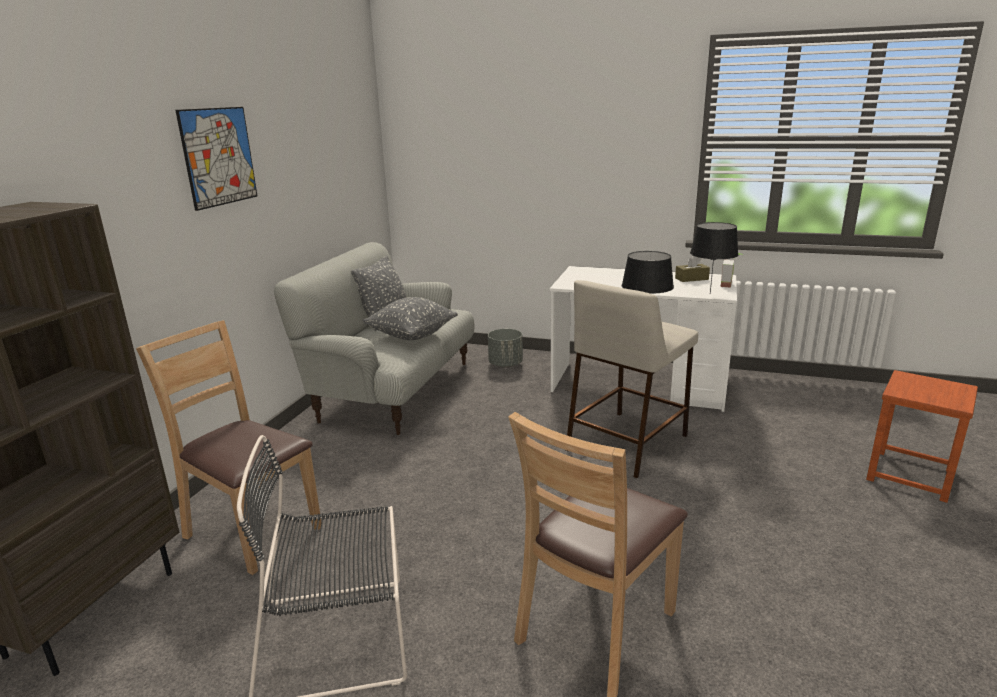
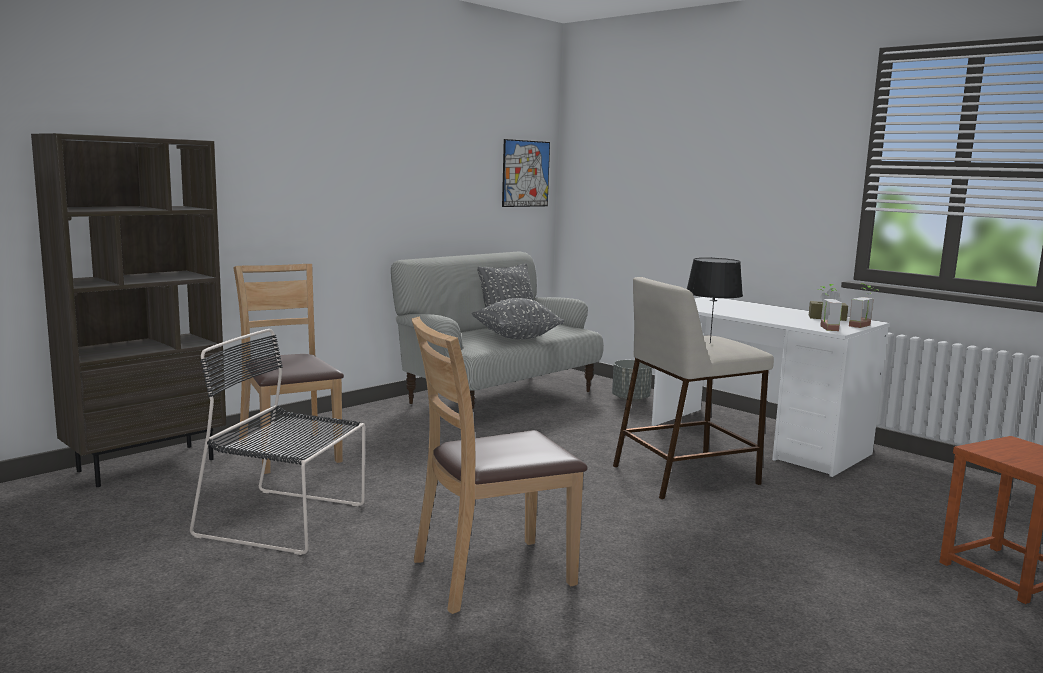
camera: 25 degrees right, 10 degrees down
picture [175,107,257,211] -> picture moved to [502,139,550,207]
black table lamp [690,222,738,293] -> potted plant [818,284,842,331]

